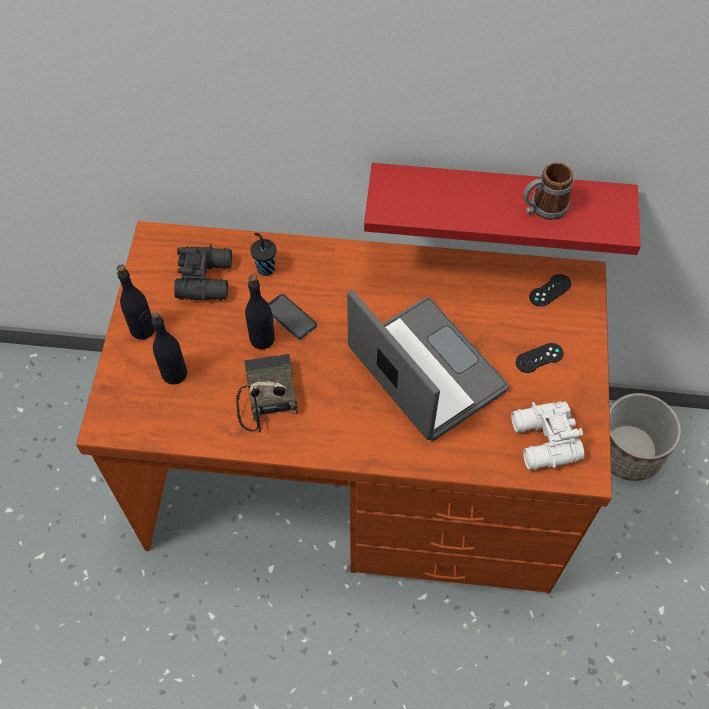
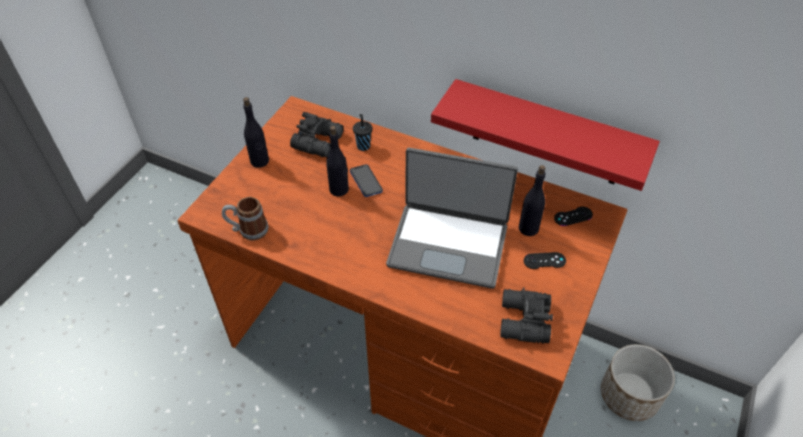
camera: 20 degrees right, 10 degrees down
black bottle [151,311,187,385] -> black bottle moved to [519,165,546,236]
radio [236,354,298,433] -> none
laptop [347,290,509,441] -> laptop turned 120 degrees clockwise [386,148,518,289]
white binoculars [511,401,584,470] -> black binoculars [500,287,553,344]
mug [523,162,573,220] -> mug moved to [222,197,269,241]

